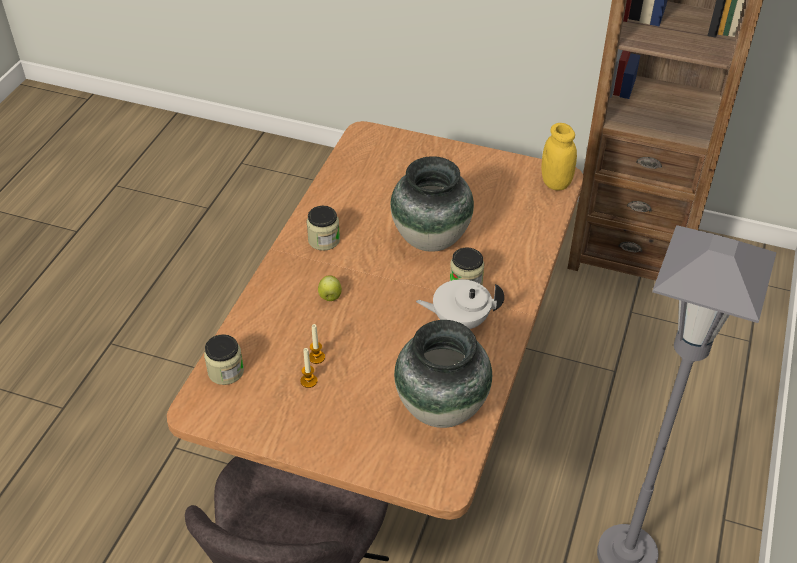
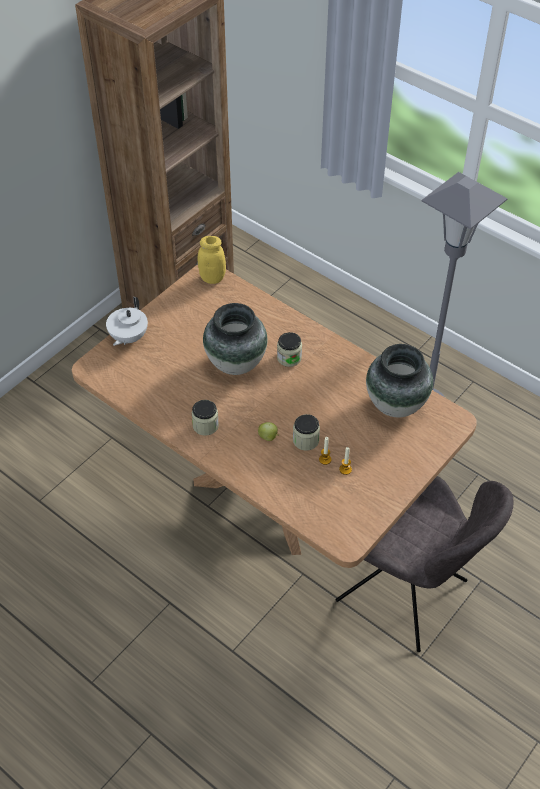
camera: 70 degrees left, 5 degrees up
jar [204,334,244,385] -> jar moved to [293,414,320,451]
white teapot [416,279,504,329] -> white teapot moved to [106,297,148,346]

